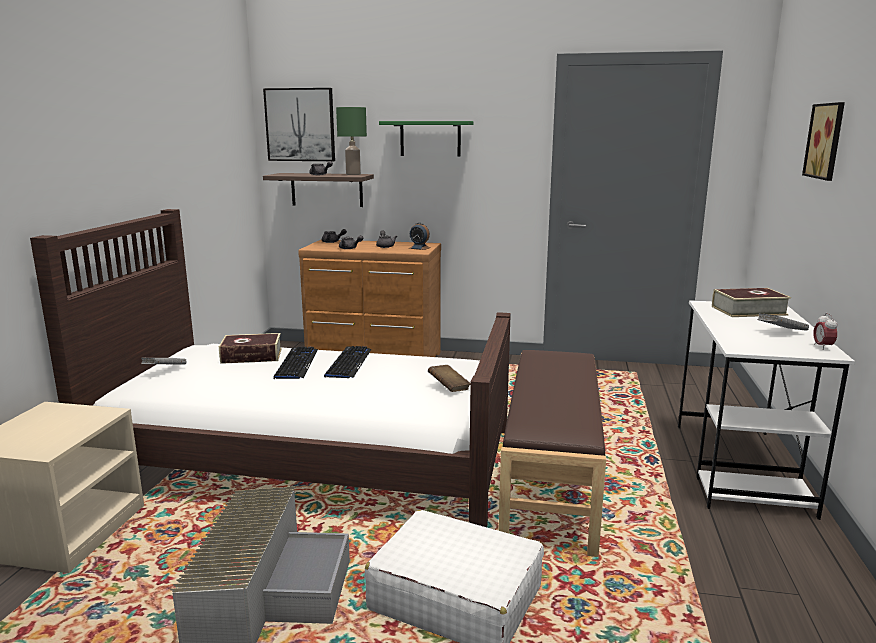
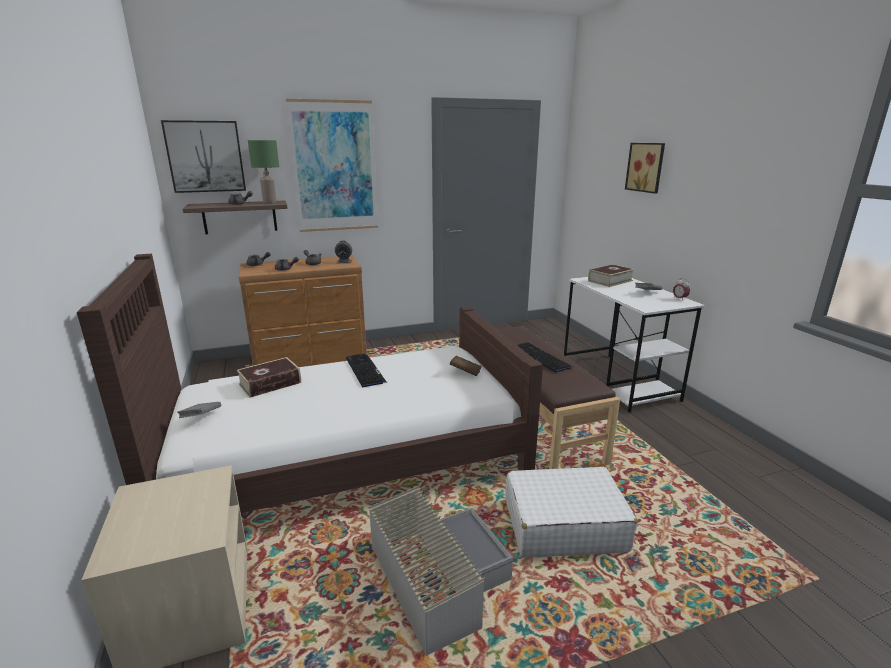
camera: 30 degrees left, 5 degrees up
keyboard [273,347,318,379] -> keyboard moved to [517,342,573,373]
green shelf [379,121,474,157] -> picture [286,99,378,232]

